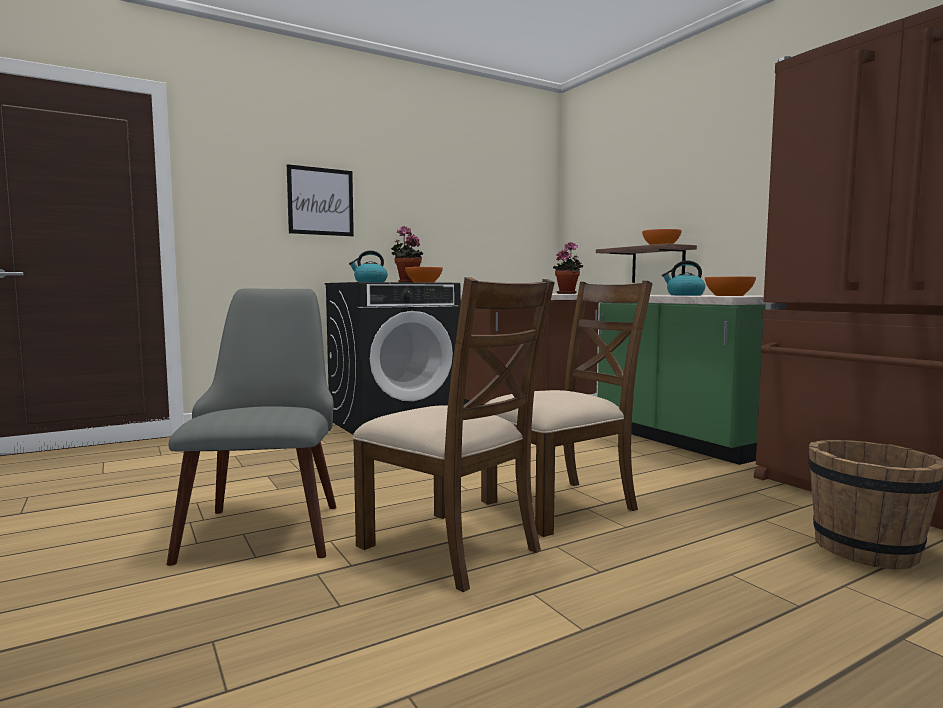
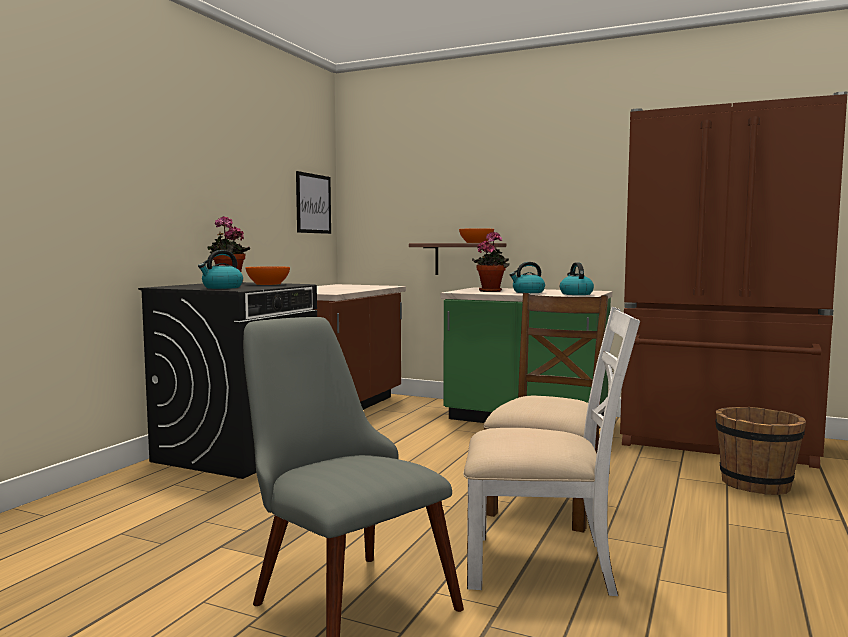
camera: 35 degrees left, 0 degrees up
picture [287,164,354,236] -> picture moved to [296,171,331,234]
brown chair [353,277,555,592] -> white chair [463,306,640,596]
potted plant [553,242,583,294] -> potted plant moved to [472,231,510,292]
orange bowl [705,277,756,296] -> kettle [560,262,594,295]

